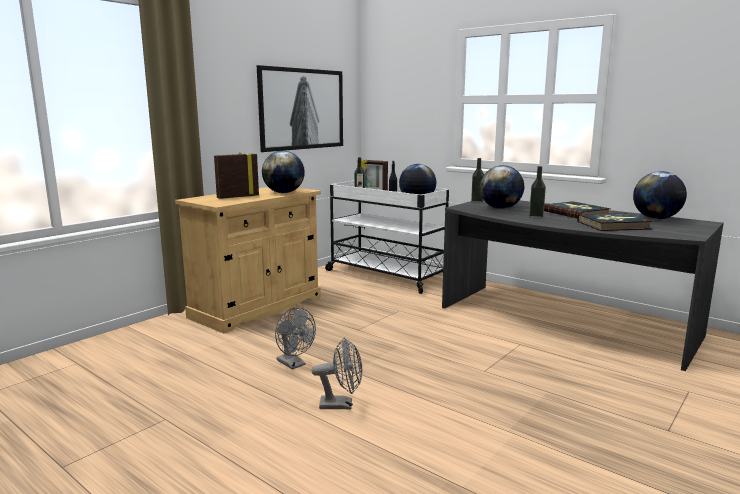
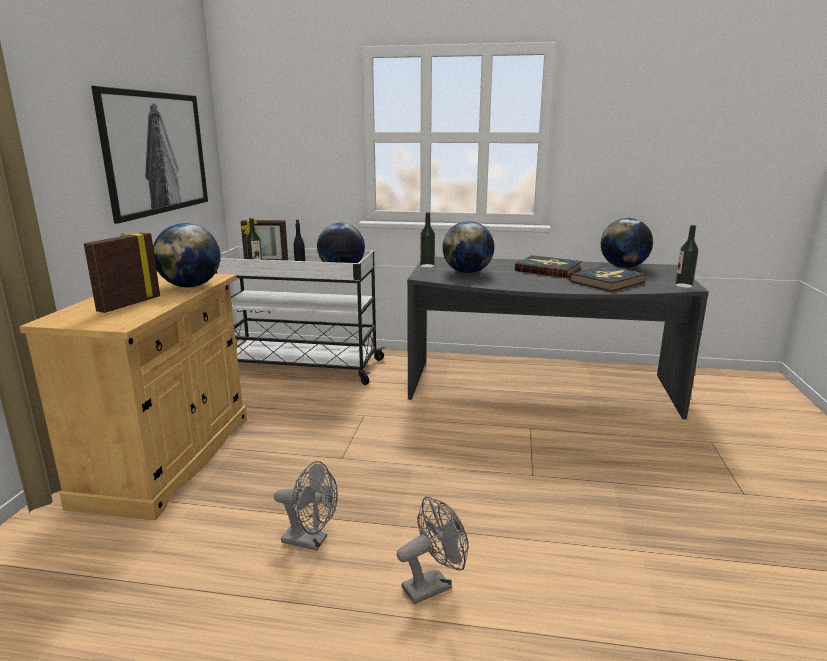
camera: 30 degrees left, 5 degrees up
bottle [529,166,546,219] -> bottle moved to [675,225,699,288]

